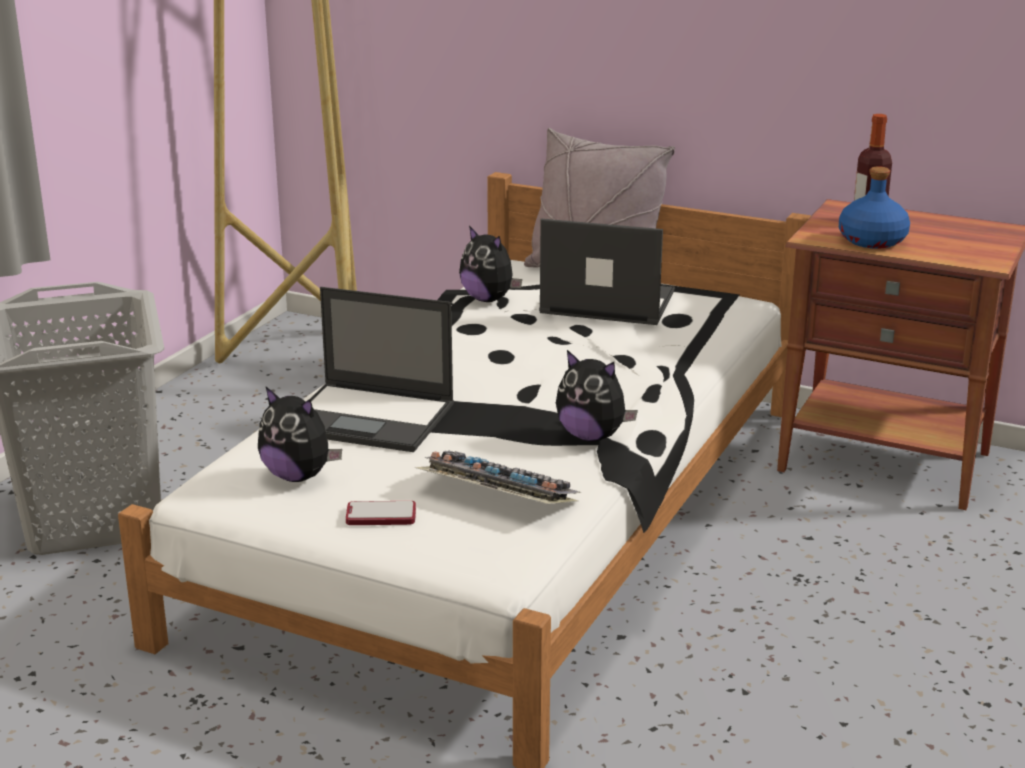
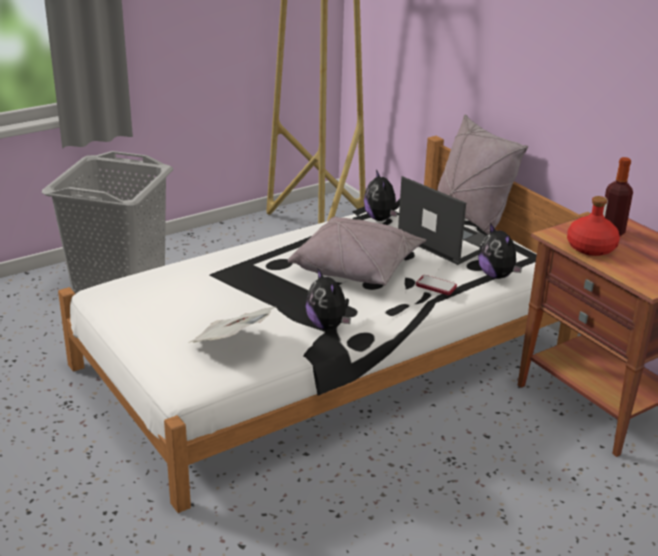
camera: 30 degrees right, 5 degrees up
plush toy [258,387,342,482] -> plush toy moved to [478,223,522,279]
laptop [310,287,454,452] -> none
phone [346,501,416,525] -> phone moved to [416,275,457,295]
keyboard [415,451,582,504] -> newspaper [188,306,277,343]
blue bottle [839,166,910,249] -> red bottle [567,196,620,256]
none -> purple pillow [288,217,426,285]

